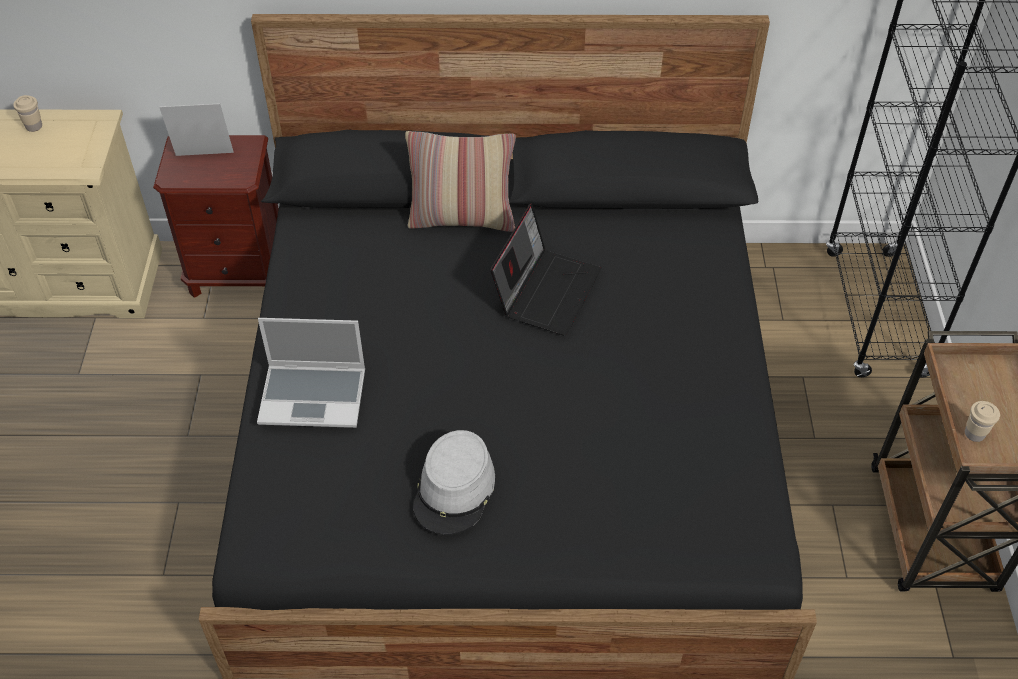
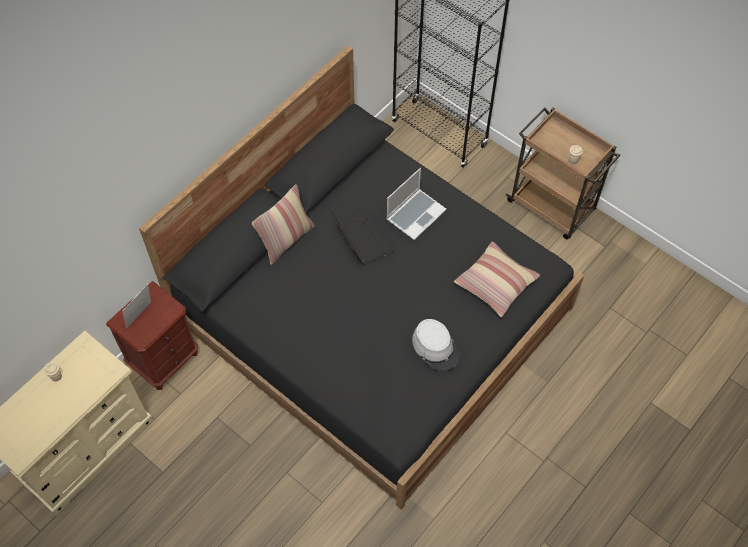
camera: 50 degrees left, 10 degrees up
laptop [257,318,365,428] -> laptop moved to [387,168,446,240]
none -> pillow [454,241,540,317]

